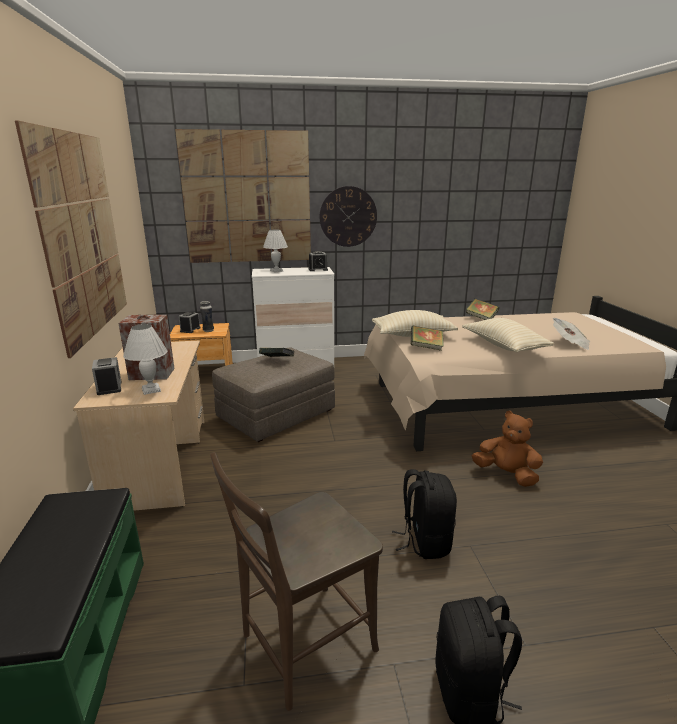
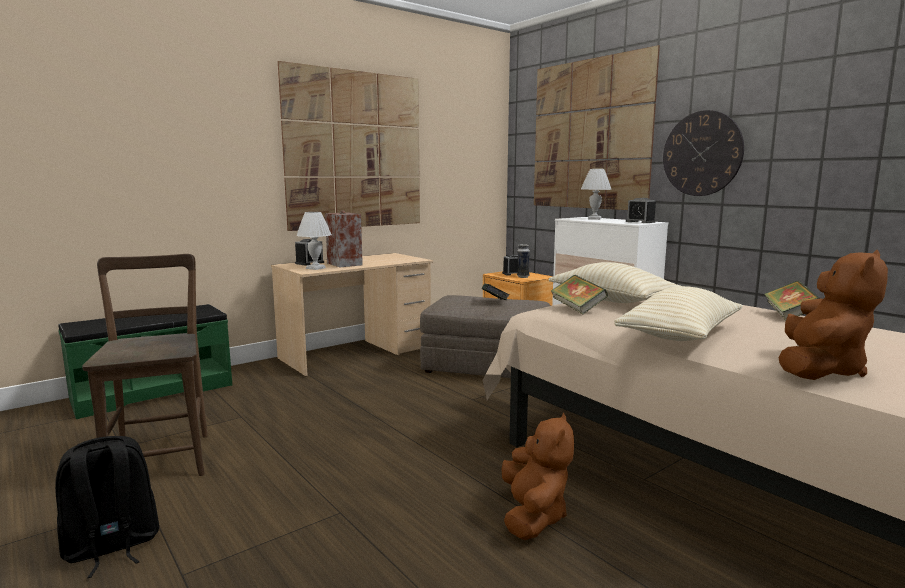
camera: 60 degrees right, 10 degrees down
brown chair [210,452,383,711] -> brown chair turned 45 degrees clockwise [82,254,208,476]
black backpack [392,469,457,559] -> none
newspaper [553,318,590,350] -> brown plush toy [778,250,888,380]

